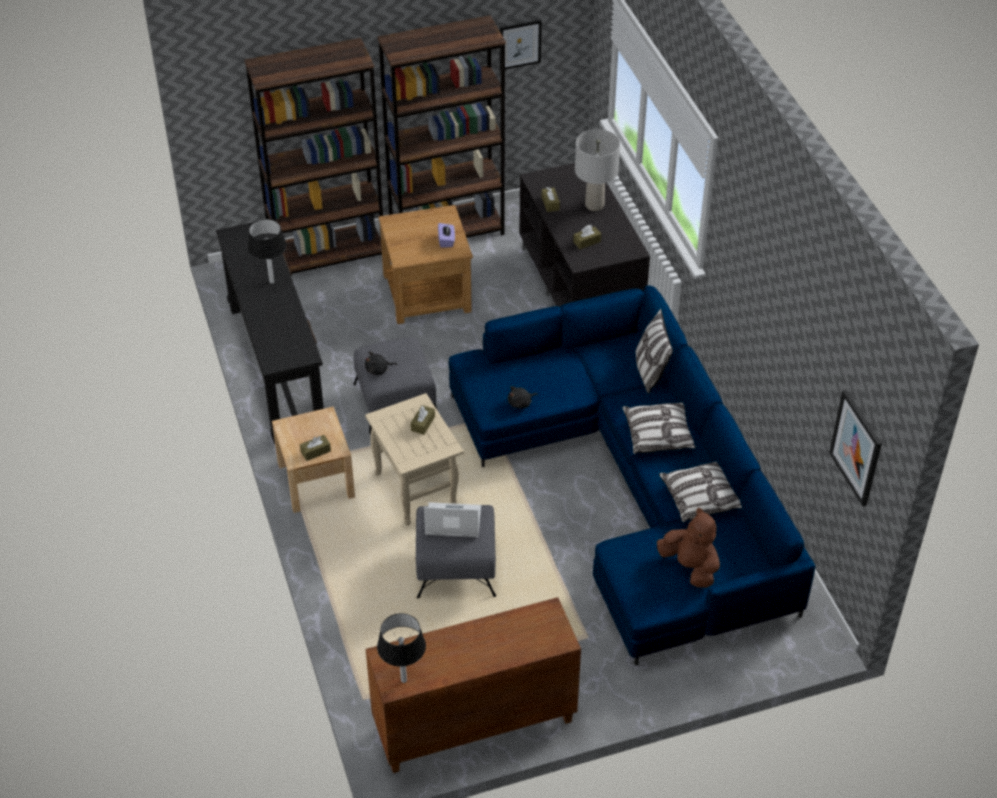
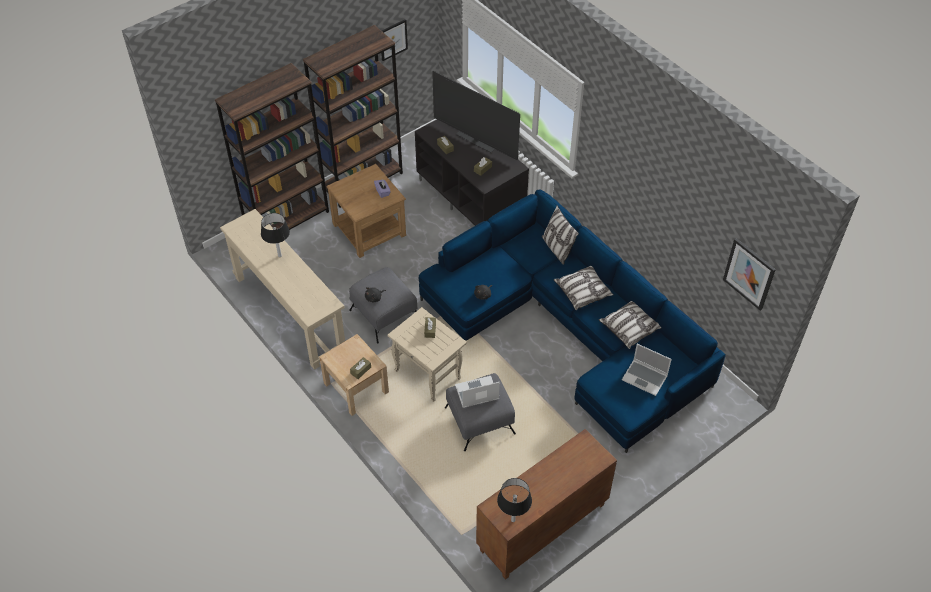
camera: 20 degrees left, 5 degrees up
black console table [216,222,324,444] -> beige console table [220,209,345,370]
grey table lamp [575,129,620,211] -> television [432,71,520,160]
brown plush toy [657,508,720,588] -> laptop [622,344,672,396]

